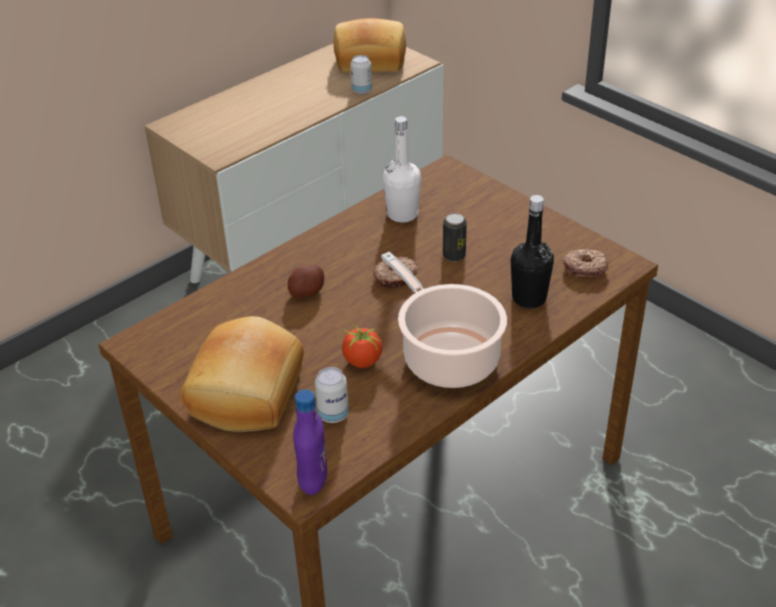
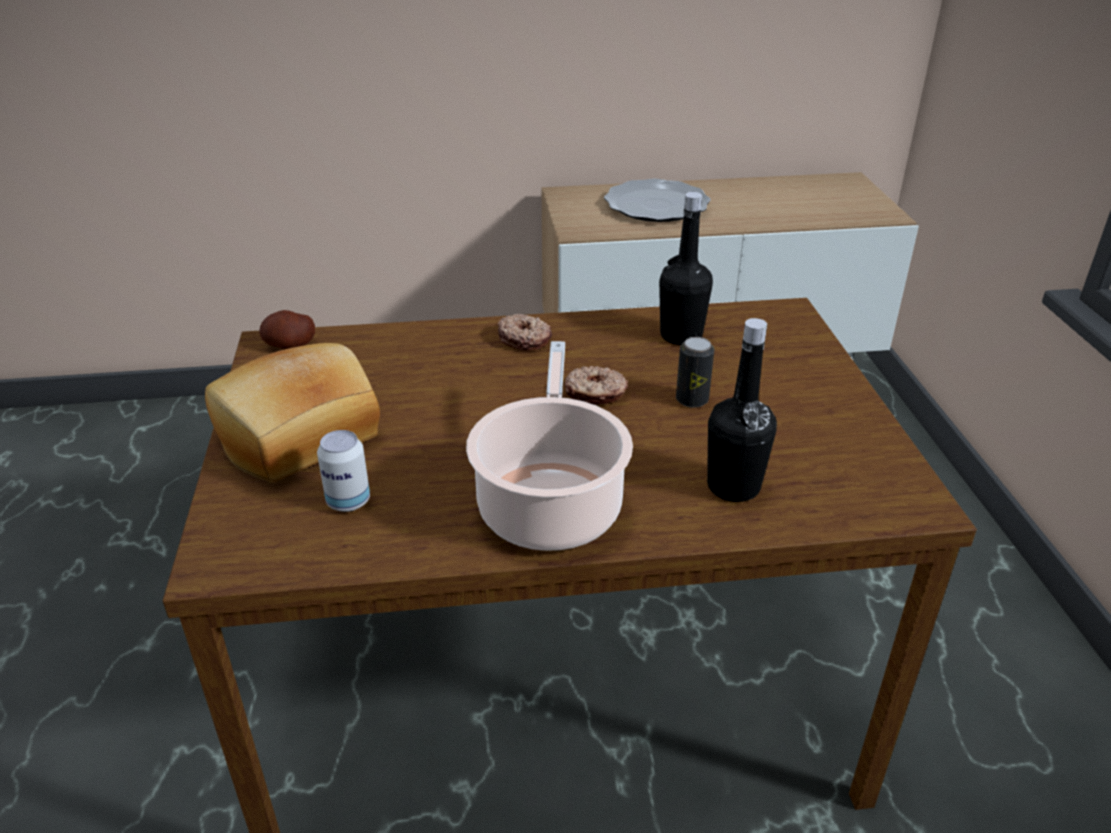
camera: 35 degrees right, 5 degrees down
potato [288,265,324,298] -> potato moved to [259,310,315,349]
purple bottle [293,389,327,495] -> none
bread [334,18,406,73] -> none
tomato [339,320,382,368] -> none
can [351,55,372,94] -> none
white bottle [383,116,421,222] -> black bottle [659,192,713,345]
donut [562,248,608,278] -> donut moved to [498,314,552,351]
none -> plate [604,179,711,222]

